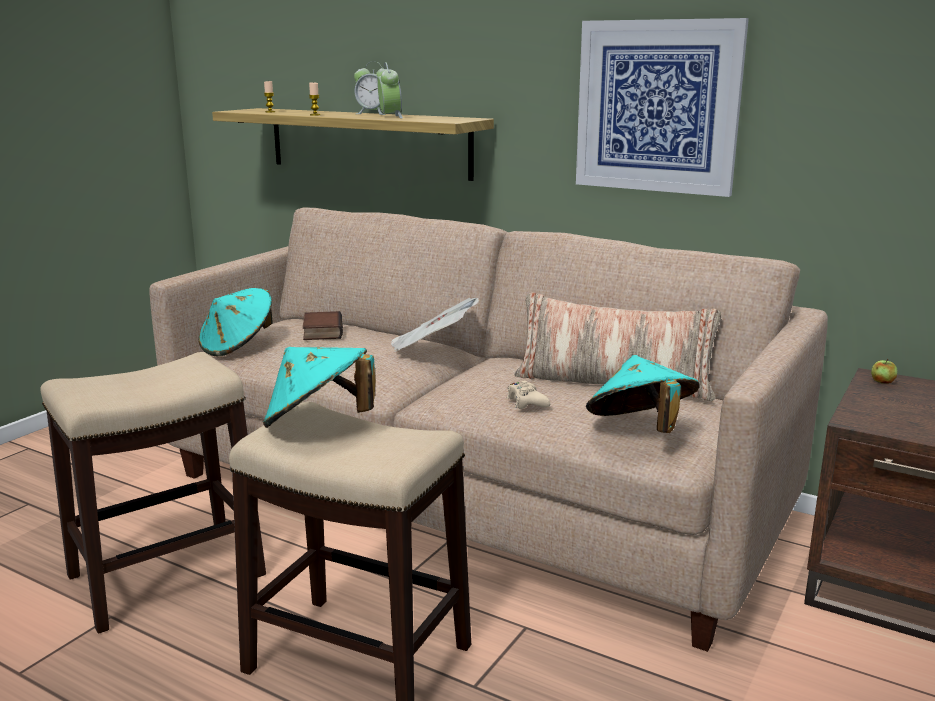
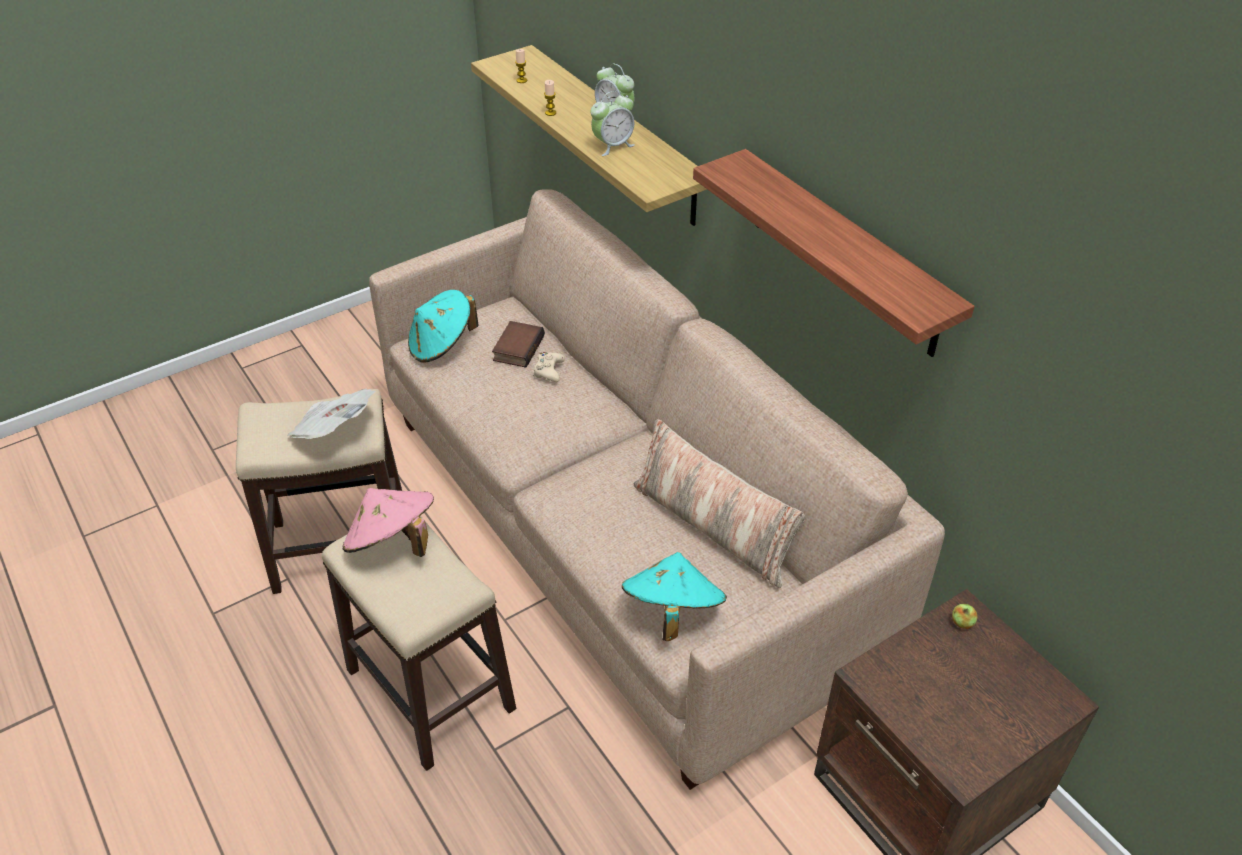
camera: 25 degrees right, 25 degrees up
turquoise hat [263,347,375,428] -> pink hat [343,488,434,557]
alarm clock [377,62,403,118] -> alarm clock turned 45 degrees clockwise [590,91,635,156]
newspaper [391,298,479,352] -> newspaper moved to [287,389,375,439]
beige game controller [506,381,550,409] -> beige game controller moved to [534,352,565,382]
picture [576,18,749,197] -> shelf [693,149,975,357]

